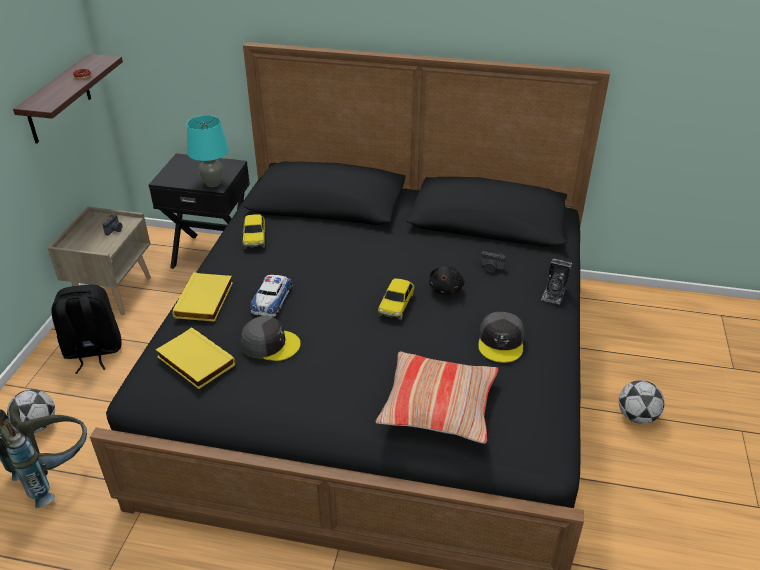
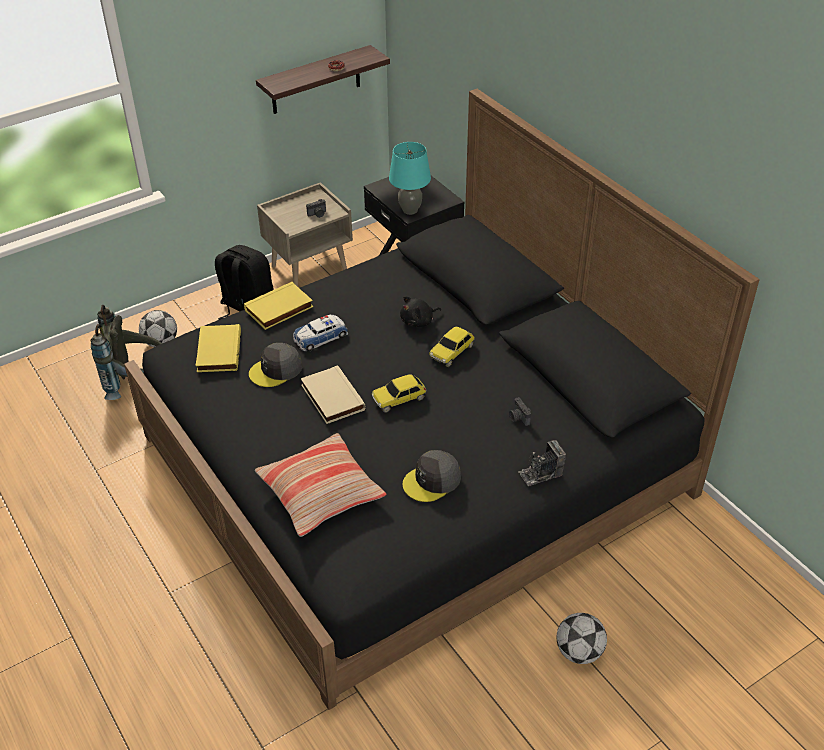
camera: 45 degrees right, 5 degrees up
grey cap [241,316,301,361] -> grey cap turned 90 degrees clockwise [249,343,302,387]
toy car [242,214,265,249] -> toy car moved to [429,327,475,367]
black plush toy [429,265,465,294] -> black plush toy moved to [400,296,441,327]
none -> beige book [301,365,366,424]

